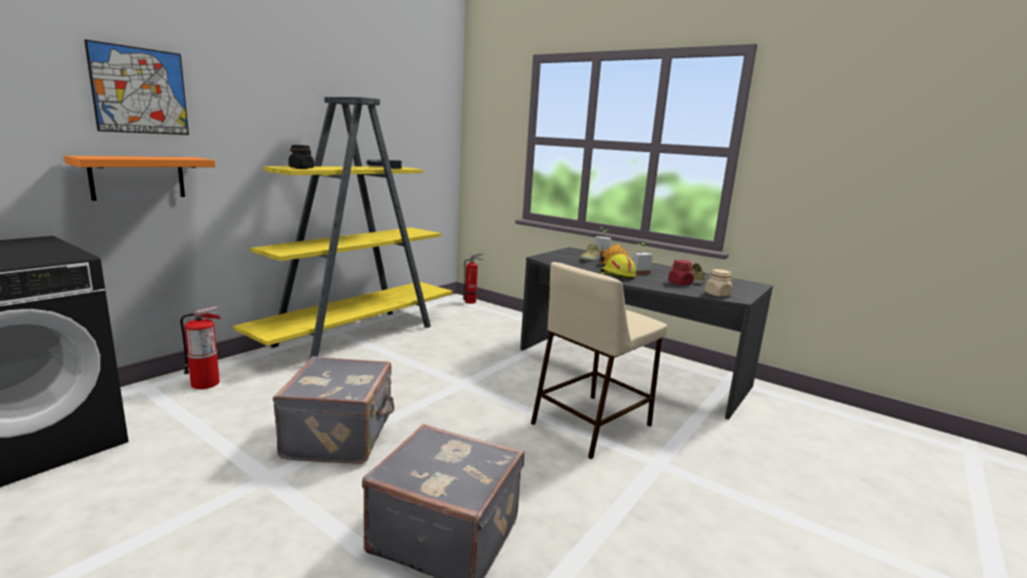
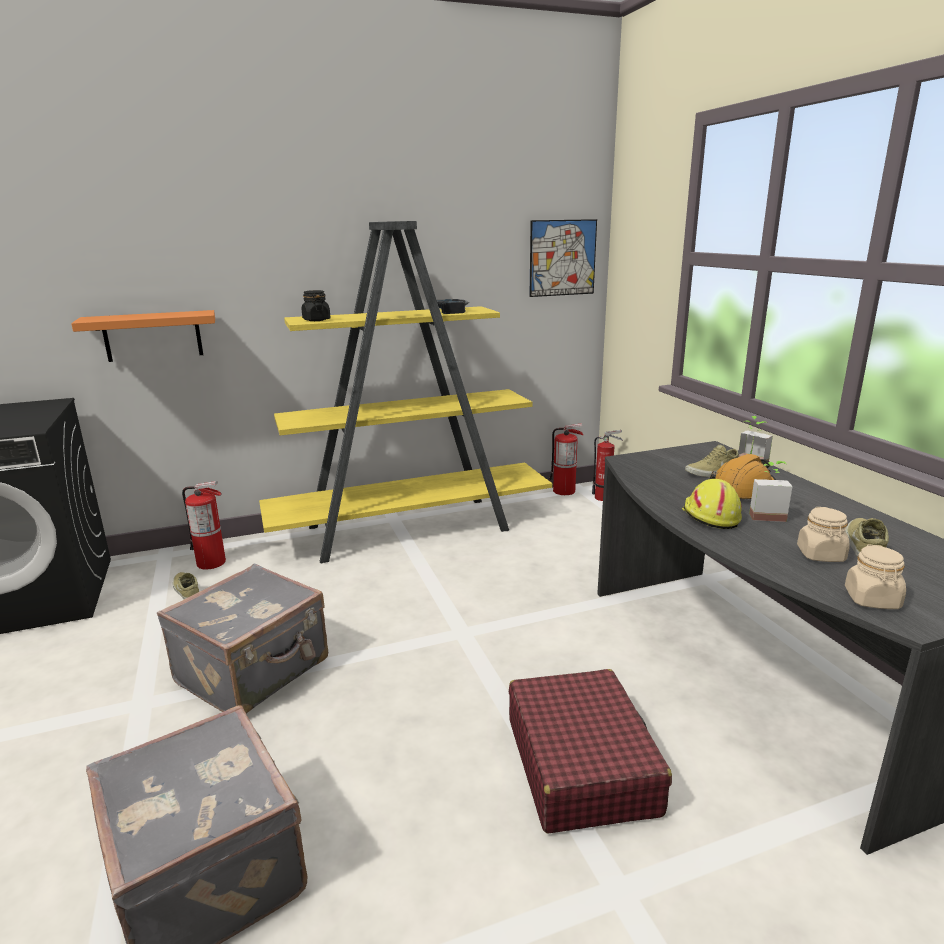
camera: 35 degrees right, 5 degrees up
picture [84,39,189,135] -> picture moved to [529,219,597,297]
beige stool [531,262,667,459] -> red suitcase [509,669,672,833]
red jar [668,260,694,285] -> beige jar [797,507,850,562]
none -> beige shoe [173,572,199,599]
none -> fire extinguisher [549,423,584,495]

